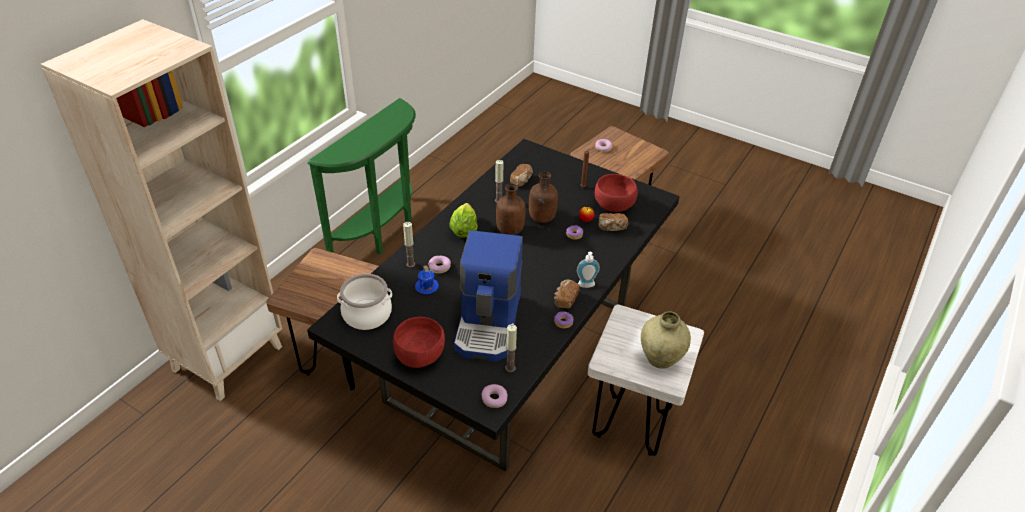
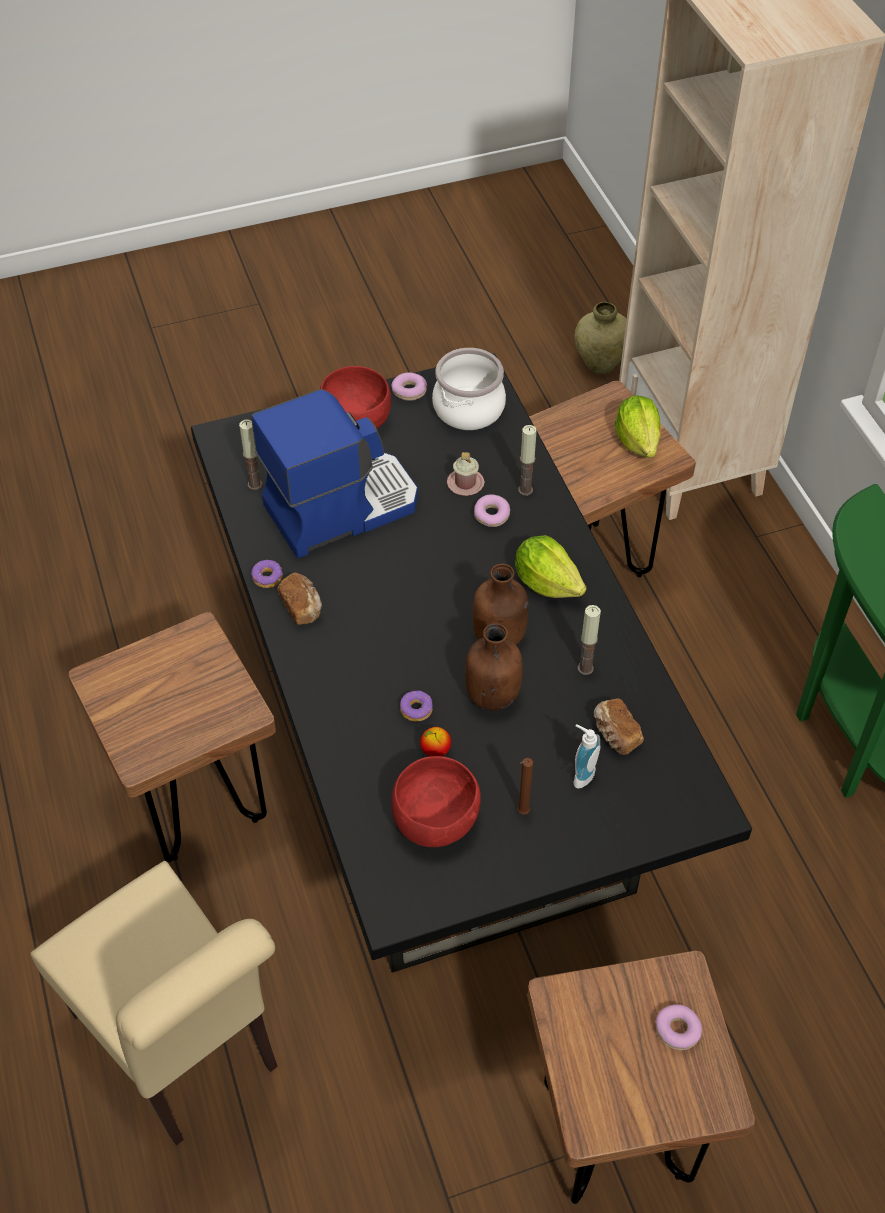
camera: 130 degrees right, 10 degrees up
blue mug [415,265,439,294] -> pink mug [447,452,484,496]
coffee machine [454,230,523,362] -> coffee machine turned 105 degrees clockwise [251,389,418,558]
donut [482,384,508,408] -> donut moved to [391,372,427,401]
soap dispenser [577,252,600,288] -> soap dispenser moved to [573,724,600,789]
white stool [588,305,704,456] -> brown stool [68,612,276,862]
bread [599,213,628,231] -> none
beige vase [641,311,691,369] -> beige vase moved to [575,302,627,374]
none -> beige chair [30,861,278,1146]
none -> lettuce [615,396,661,458]

